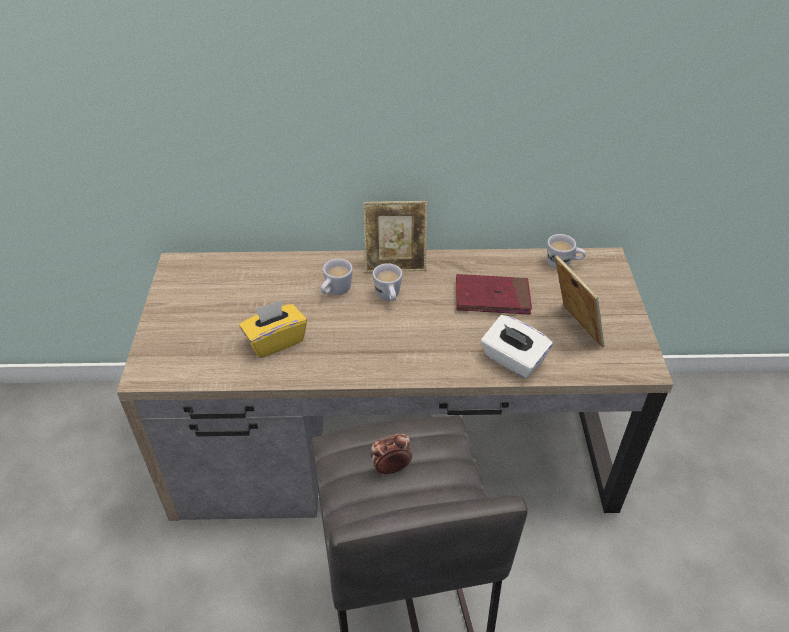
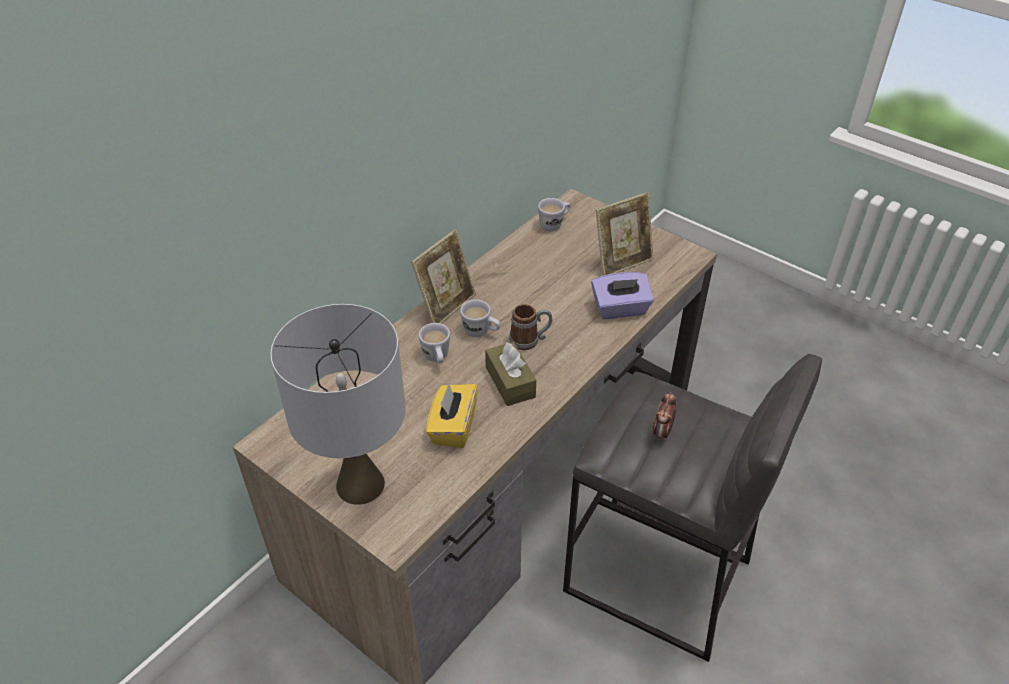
camera: 50 degrees left, 0 degrees up
red book [456,274,532,315] -> none
white tissue box [481,315,553,378] -> purple tissue box [591,272,654,319]
picture frame [555,255,605,348] -> picture frame turned 135 degrees clockwise [596,192,654,276]
none -> grey table lamp [270,304,406,505]
none -> brown tissue box [485,342,536,406]
none -> mug [509,304,552,350]

